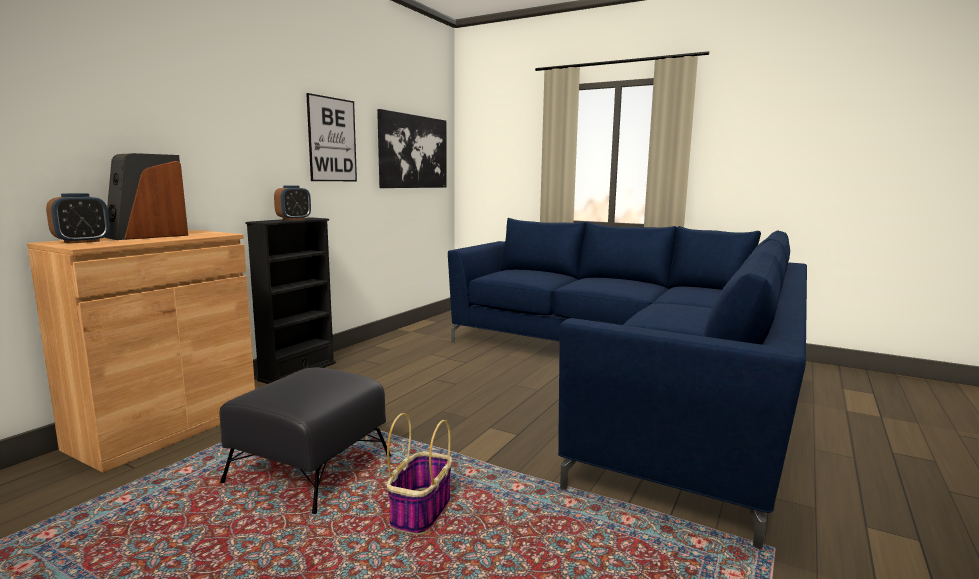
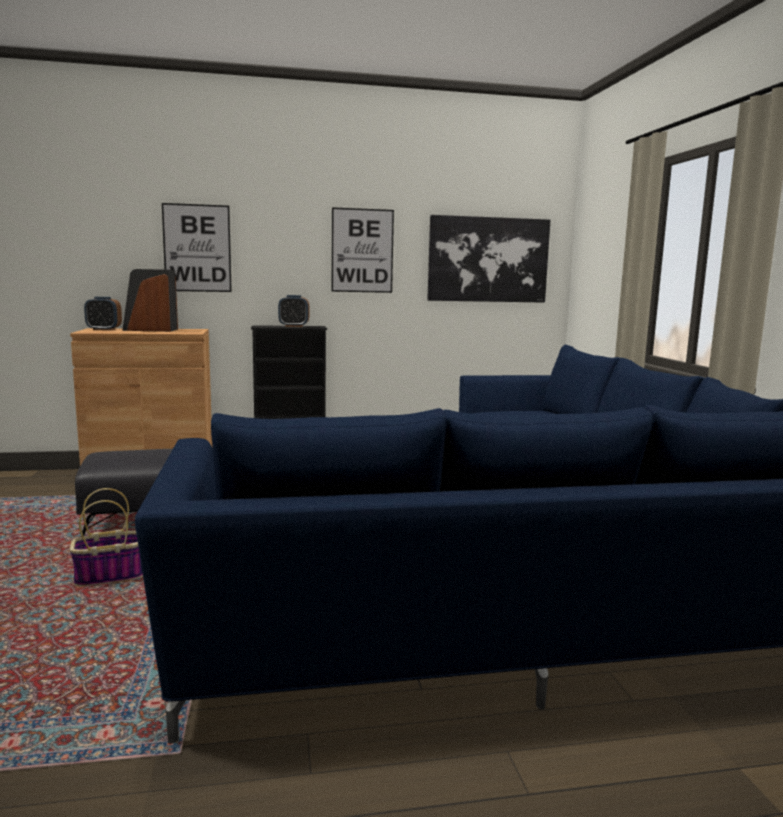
camera: 50 degrees right, 0 degrees up
none -> picture [162,203,232,292]

